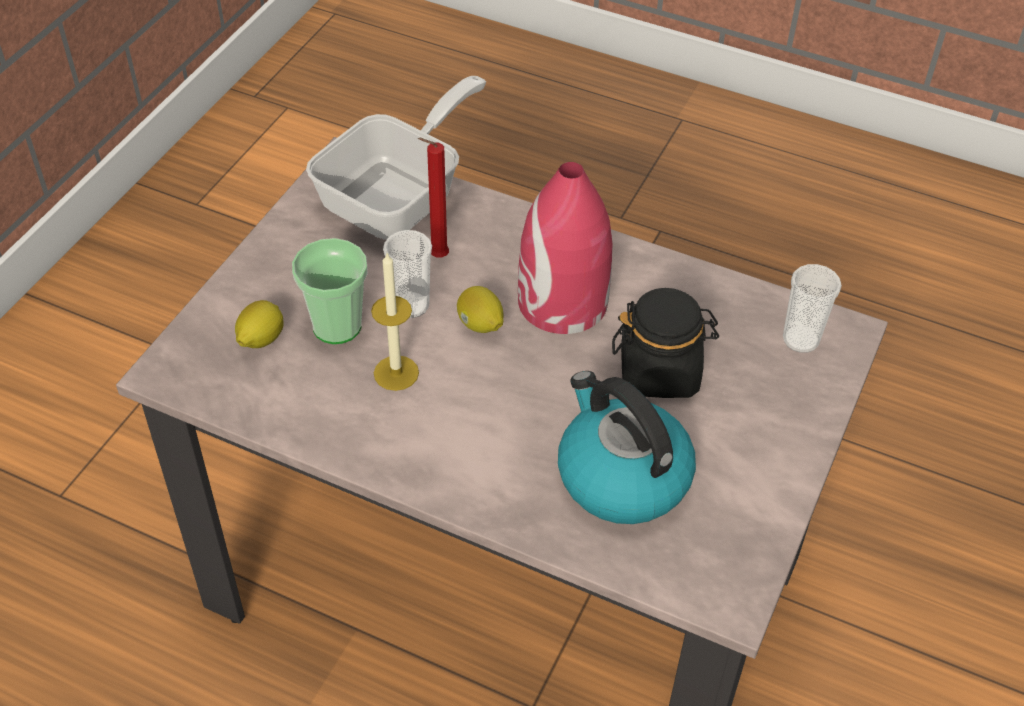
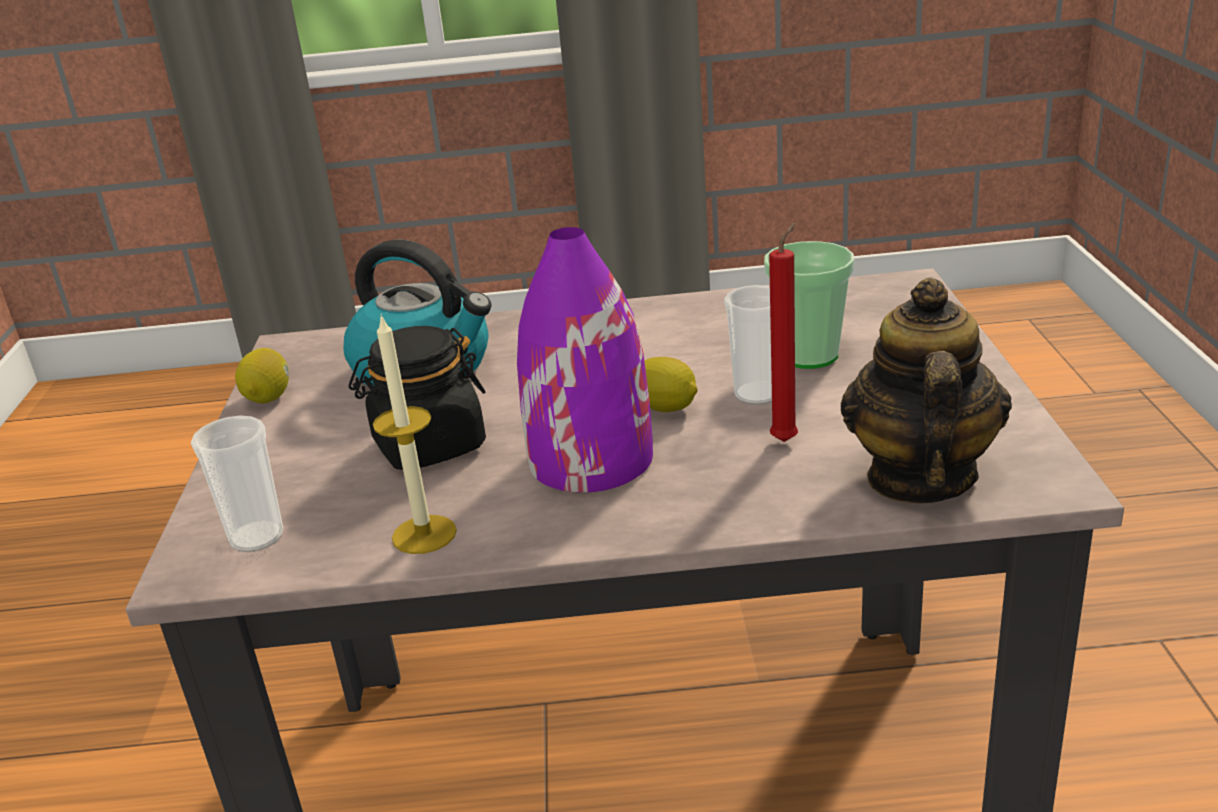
camera: 155 degrees right, 20 degrees down
lemon [235,300,284,348] -> lemon moved to [235,348,289,403]
frying pan [306,76,486,240] -> teapot [841,277,1012,504]
candle [371,253,419,391] -> candle moved to [373,314,457,554]
red vase [518,162,612,334] -> purple vase [517,227,653,493]

